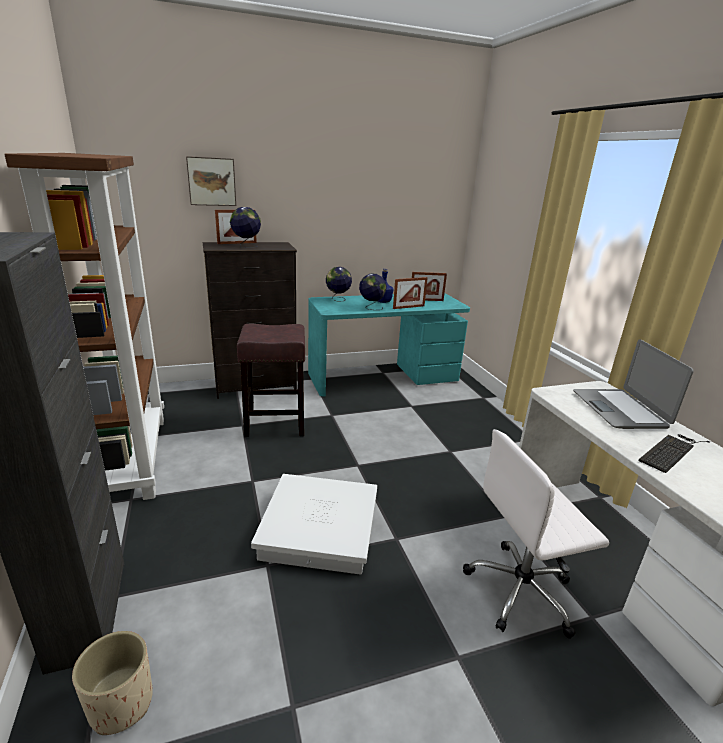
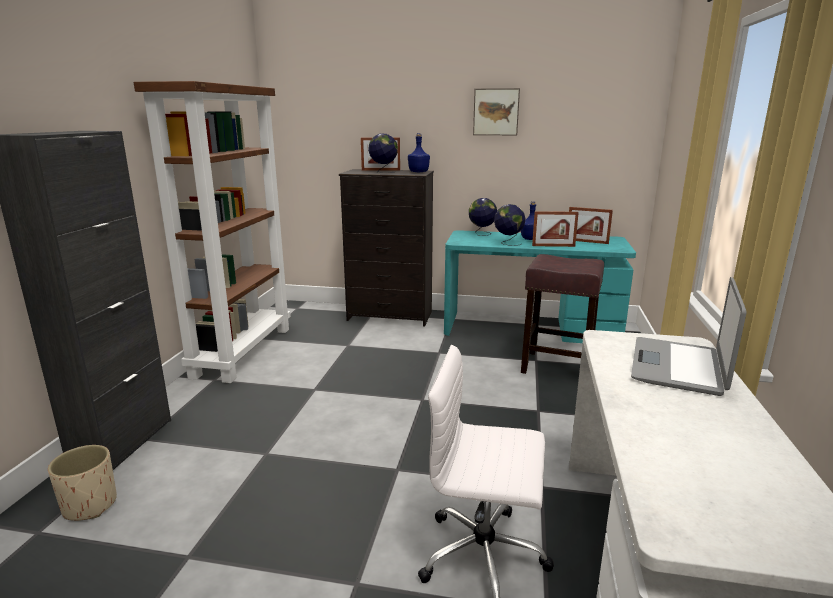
camera: 30 degrees right, 5 degrees down
picture [186,156,236,206] -> picture moved to [473,88,520,135]
brown stool [237,324,305,437] -> brown stool moved to [521,254,604,374]
white storage box [251,474,377,575] -> none
keyboard [638,434,710,473] -> none
none -> blue bottle [408,133,430,172]

